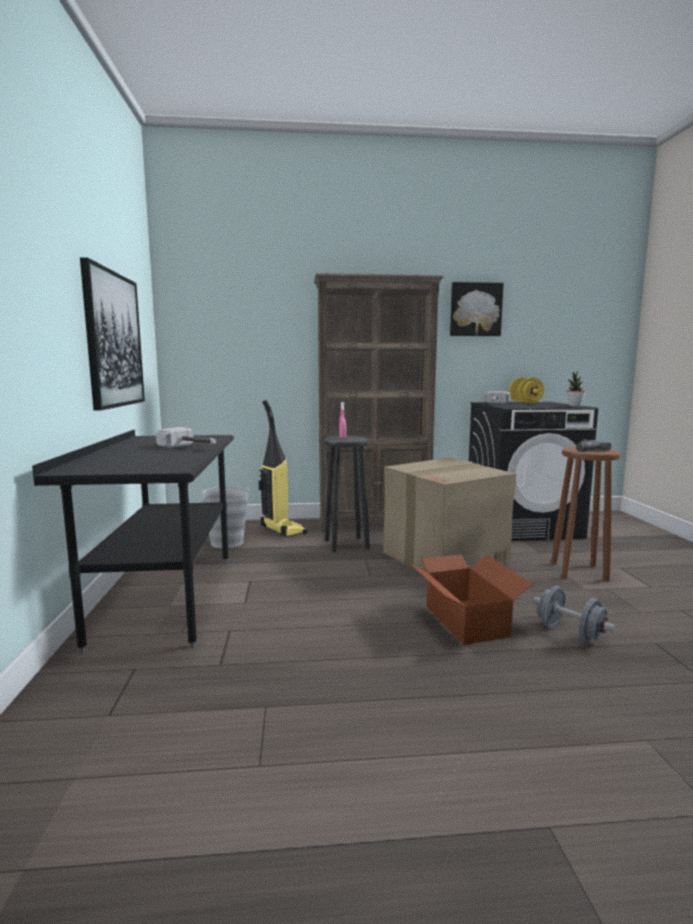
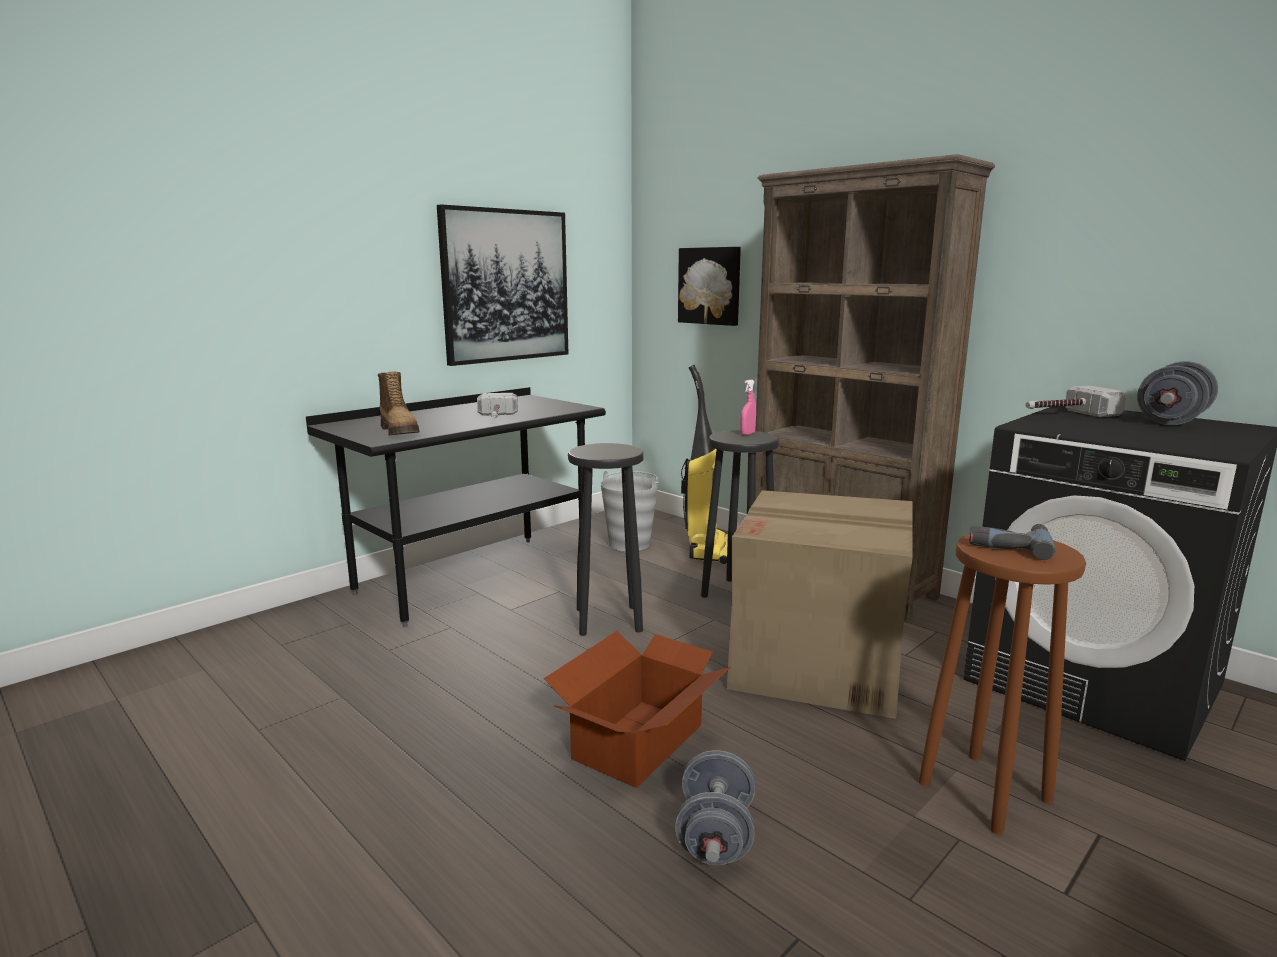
camera: 50 degrees right, 5 degrees up
picture [450,282,504,336] -> picture moved to [678,247,741,326]
yellow dumbbell [509,377,544,404] -> grey dumbbell [1137,361,1218,425]
potted plant [567,371,586,407] -> none
none -> boot [378,372,420,435]
none -> black stool [568,443,644,636]

